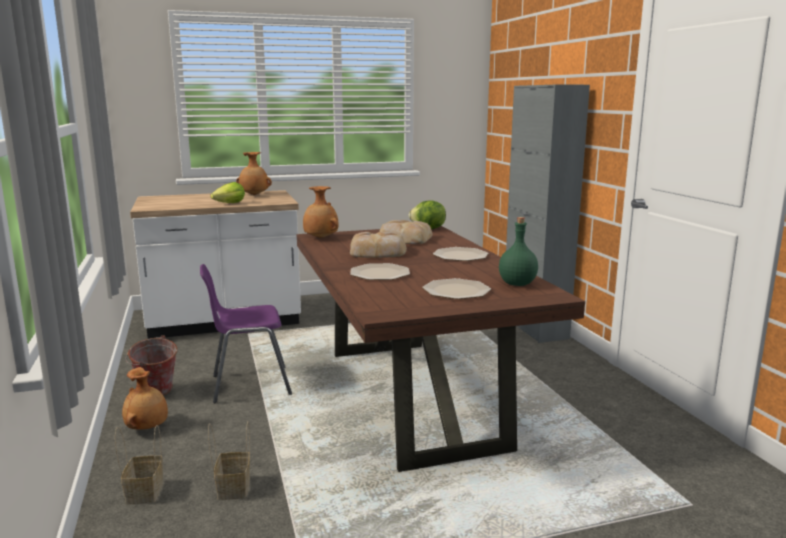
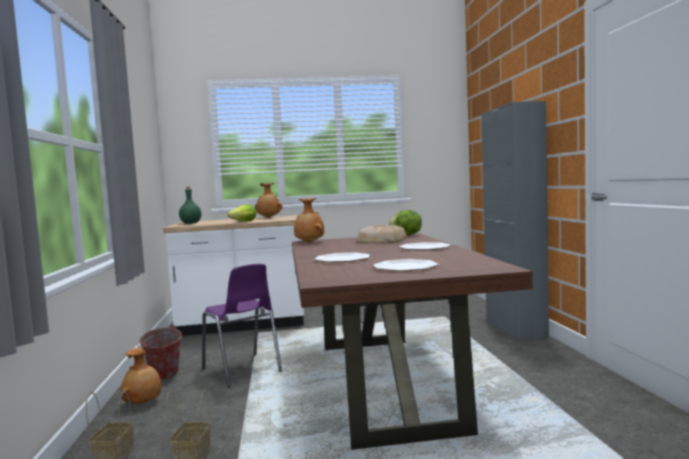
camera: 10 degrees right, 10 degrees down
purple chair [200,264,292,403] -> purple chair turned 120 degrees counterclockwise [202,264,282,388]
bread [350,232,407,258] -> none
green bottle [499,217,538,286] -> green bottle moved to [179,187,201,224]

